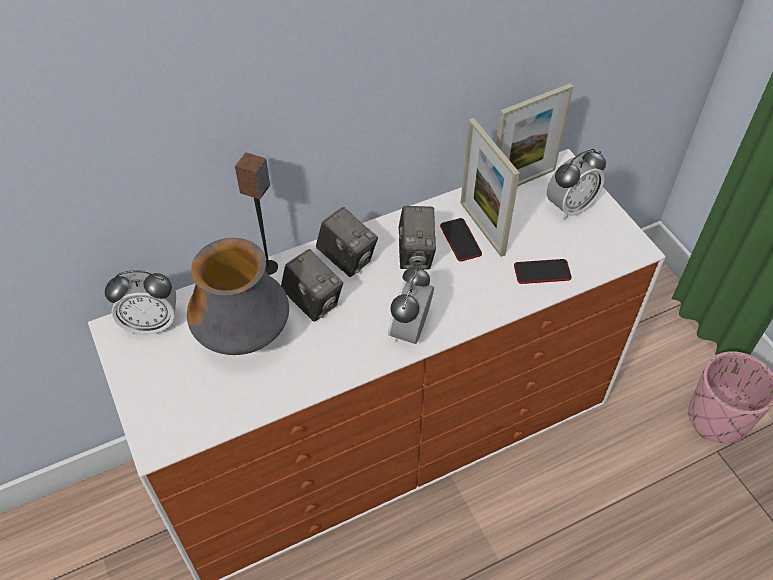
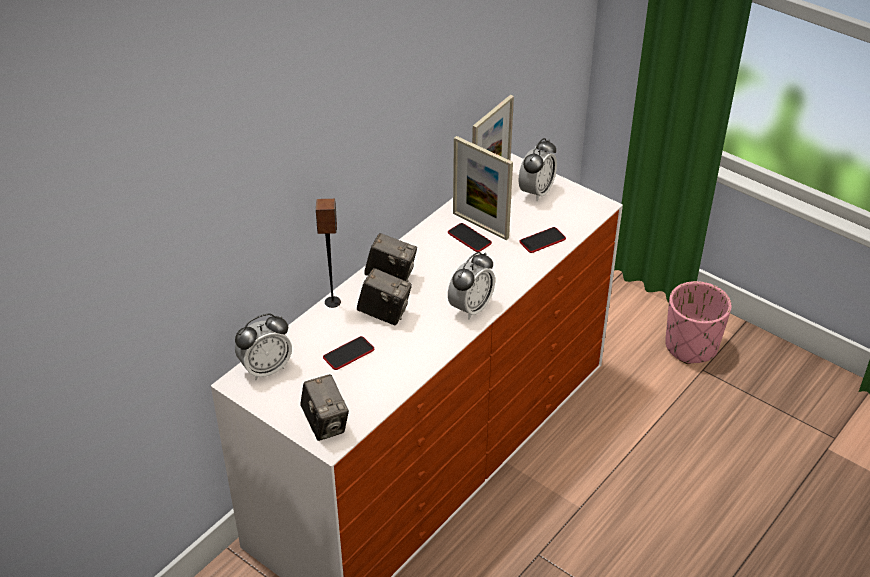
camera: 25 degrees left, 10 degrees down
vase [187,238,289,355] -> phone [323,336,374,370]
alarm clock [388,266,434,344] -> alarm clock turned 135 degrees counterclockwise [448,252,495,320]
camera [399,206,436,269] -> camera moved to [300,374,349,441]

